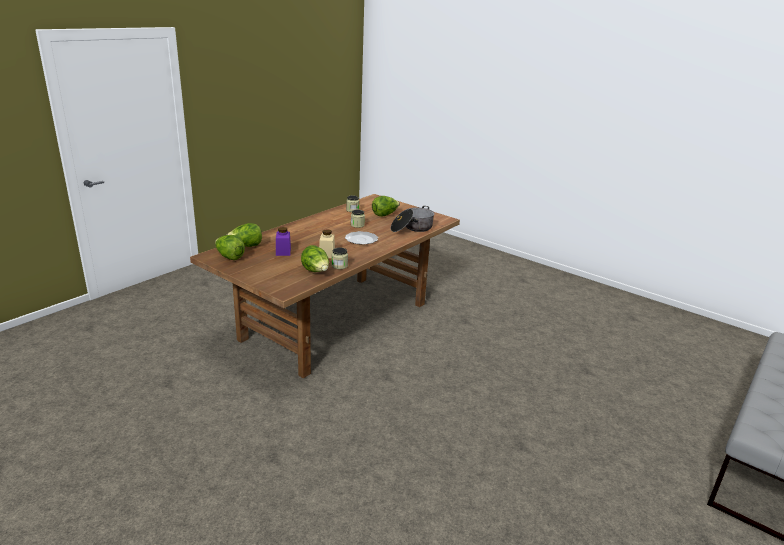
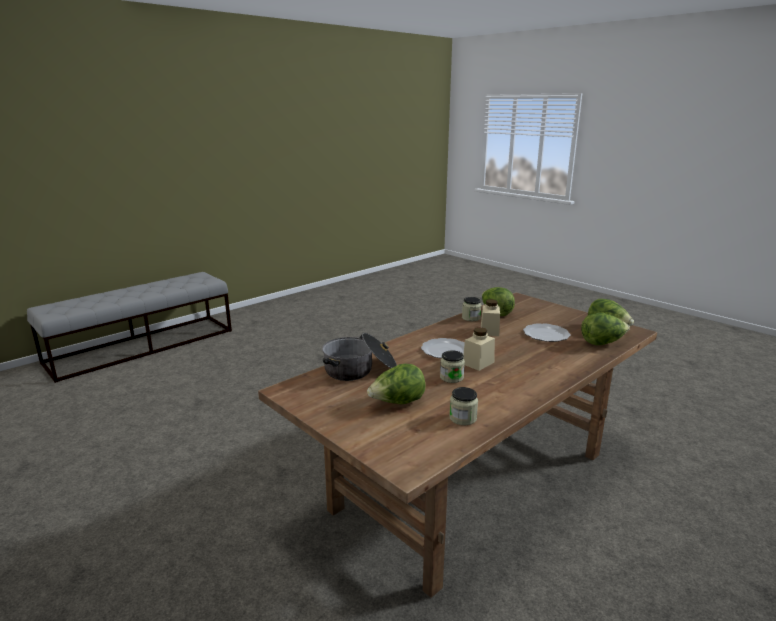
camera: 170 degrees left, 5 degrees down
purple jar [276,227,291,256] -> plate [523,323,570,342]
none -> beige jar [463,327,495,371]

